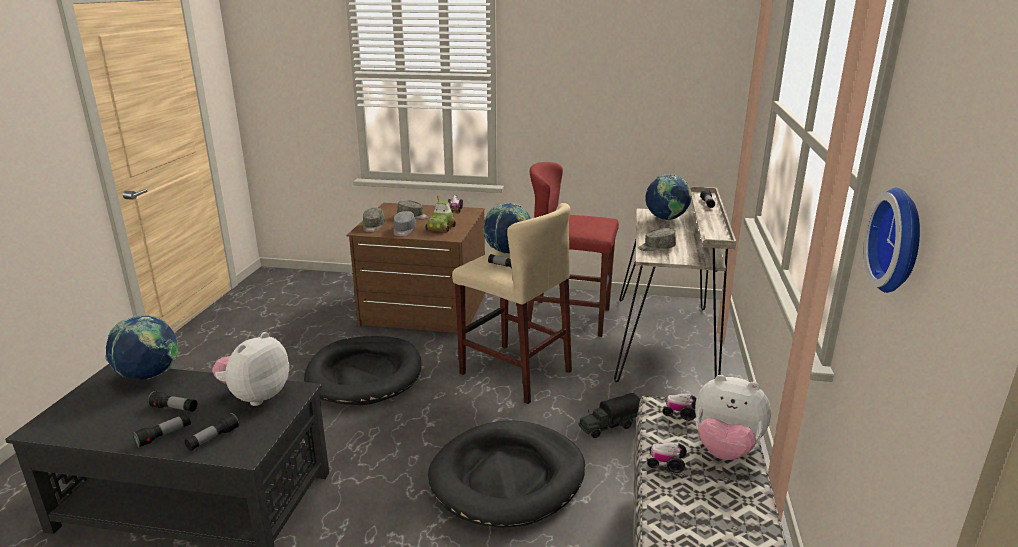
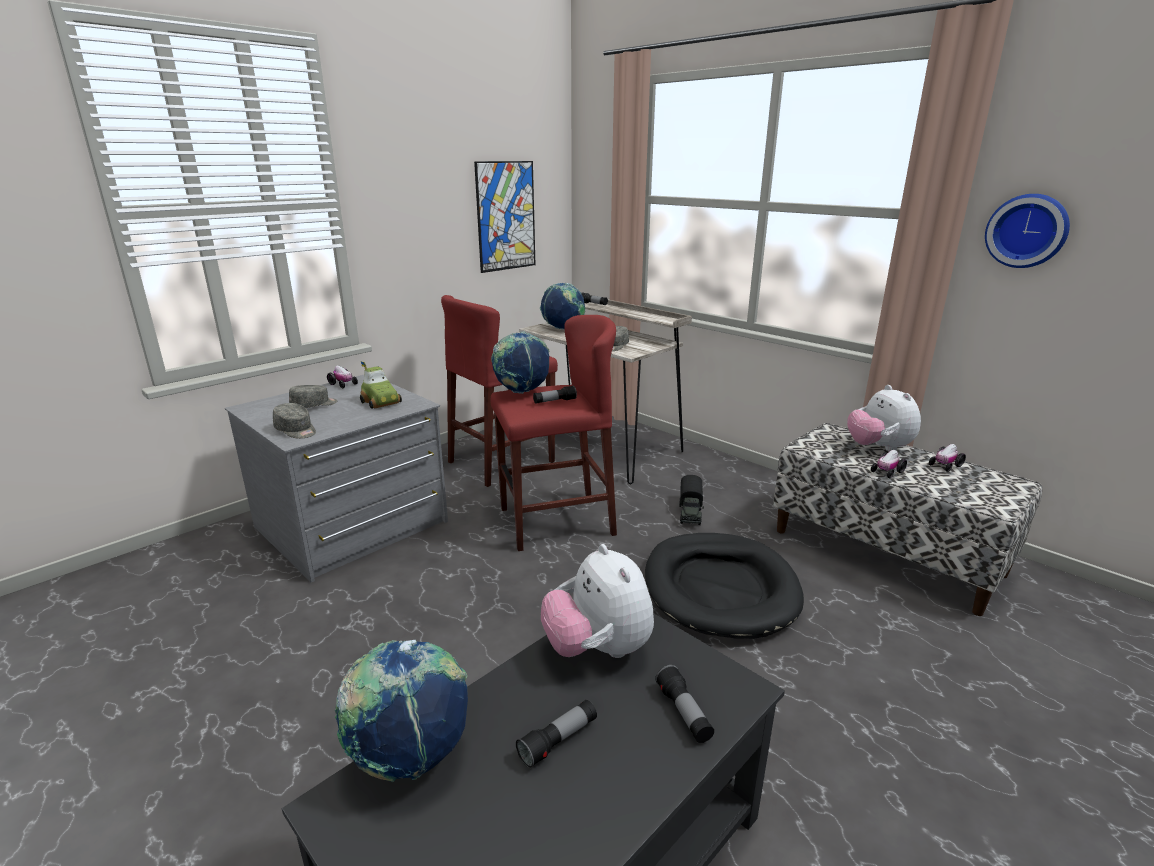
camera: 55 degrees left, 0 degrees up
flashlight [132,413,191,448] -> none
black dog bed [304,336,421,405] -> none
brown dresser [346,203,485,333] -> grey dresser [225,374,448,582]
grey cap [393,211,416,236] -> none
beige stool [452,203,572,404] -> red stool [490,315,617,551]
toy car [663,394,696,421] -> toy car moved to [929,444,966,472]
plush toy [695,375,771,460] -> plush toy turned 105 degrees clockwise [847,385,921,451]
none -> picture [474,161,535,273]

